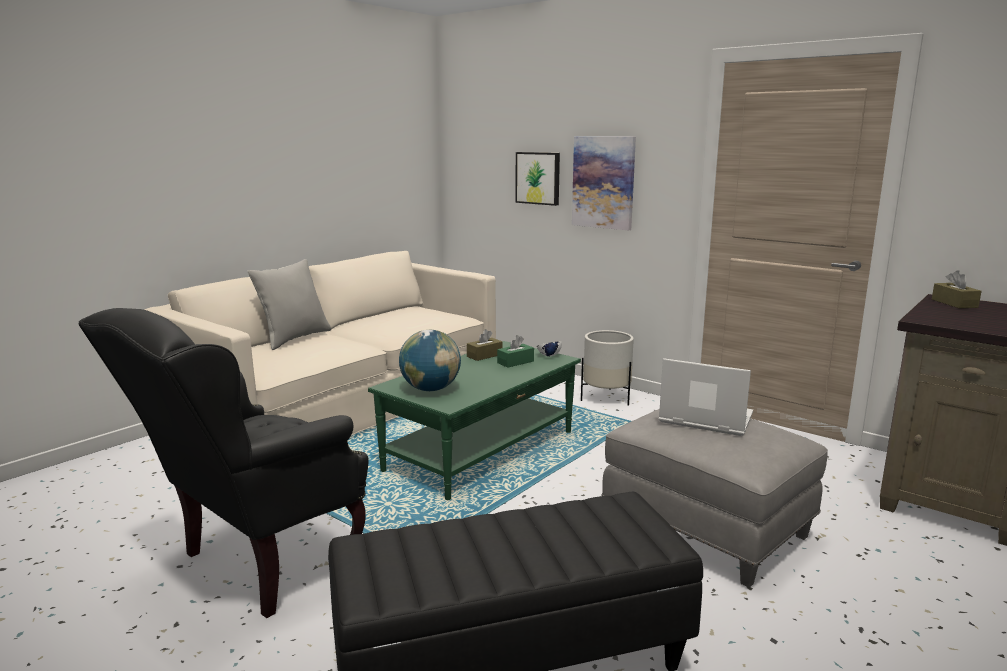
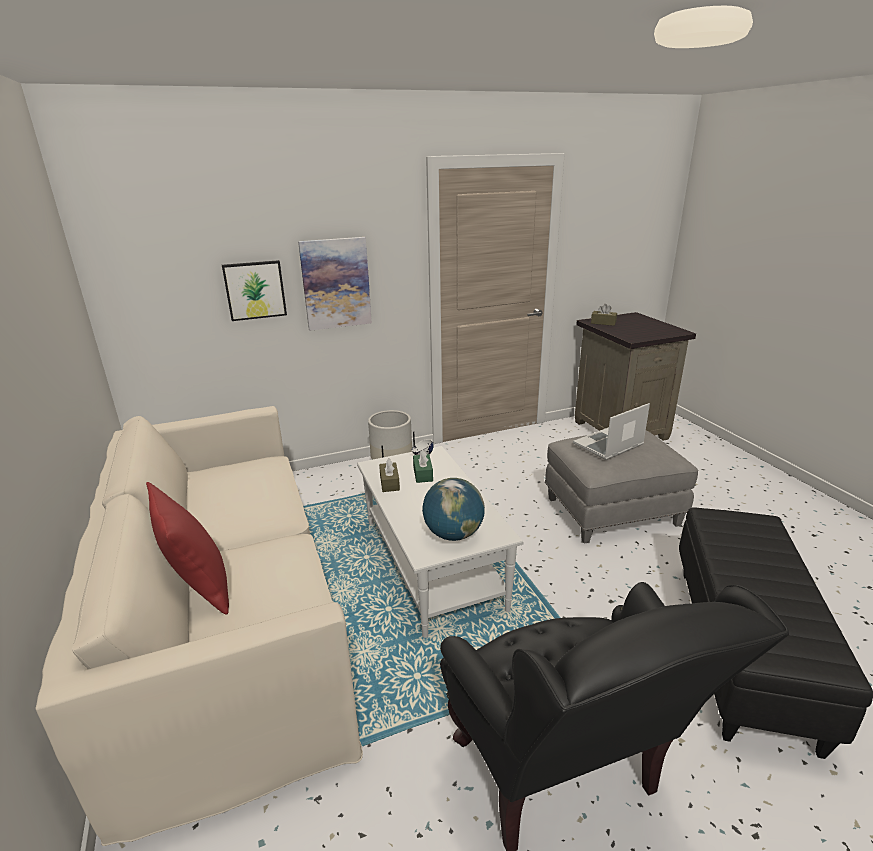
camera: 60 degrees left, 10 degrees up
grey pillow [248,259,331,350] -> red pillow [146,482,229,615]
green coffee table [368,341,581,500] -> white coffee table [357,446,523,638]

